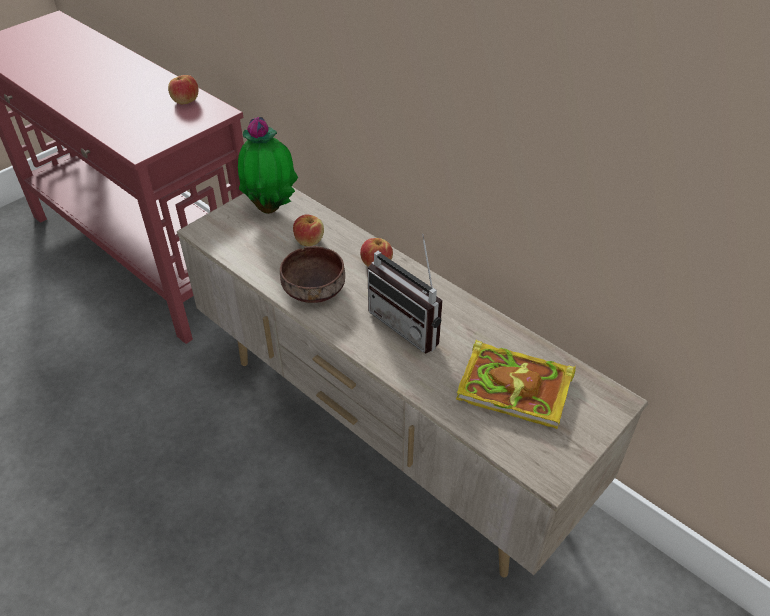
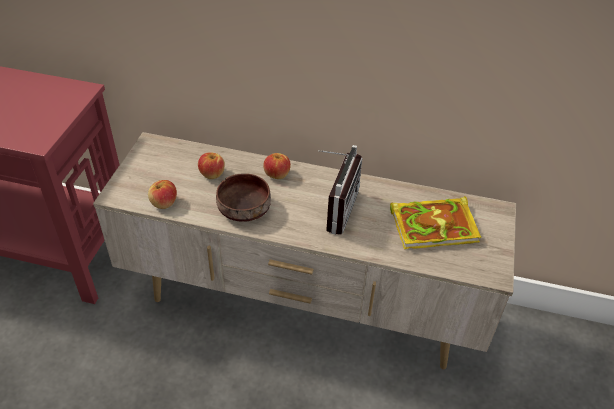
camera: 30 degrees left, 0 degrees up
apple [168,75,198,104] -> apple moved to [148,180,177,209]
potted plant [238,117,298,214] -> none
radio [367,234,443,353] -> radio turned 90 degrees counterclockwise [318,145,362,235]

